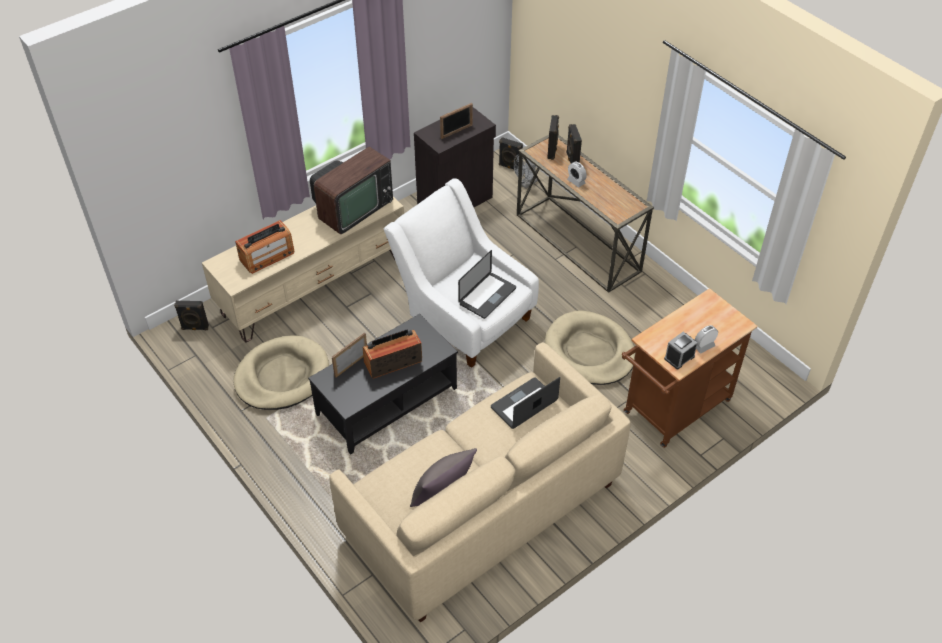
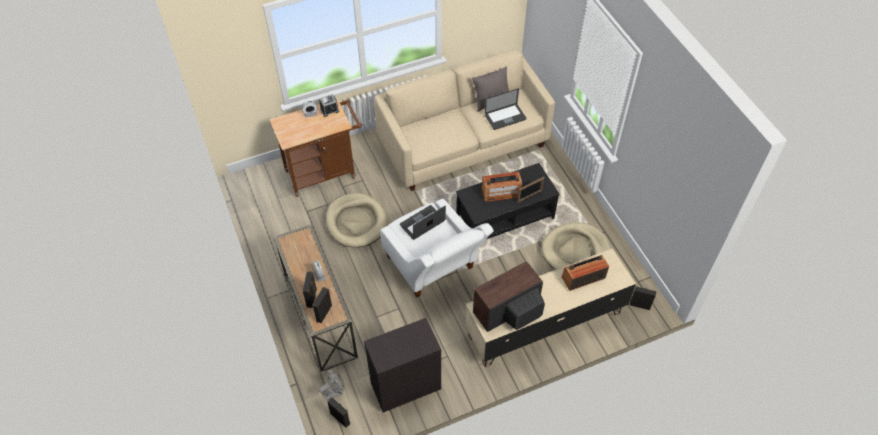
camera: 165 degrees left, 5 degrees up
picture frame [440,103,473,139] -> none
laptop [491,377,560,429] -> laptop moved to [485,89,527,130]

